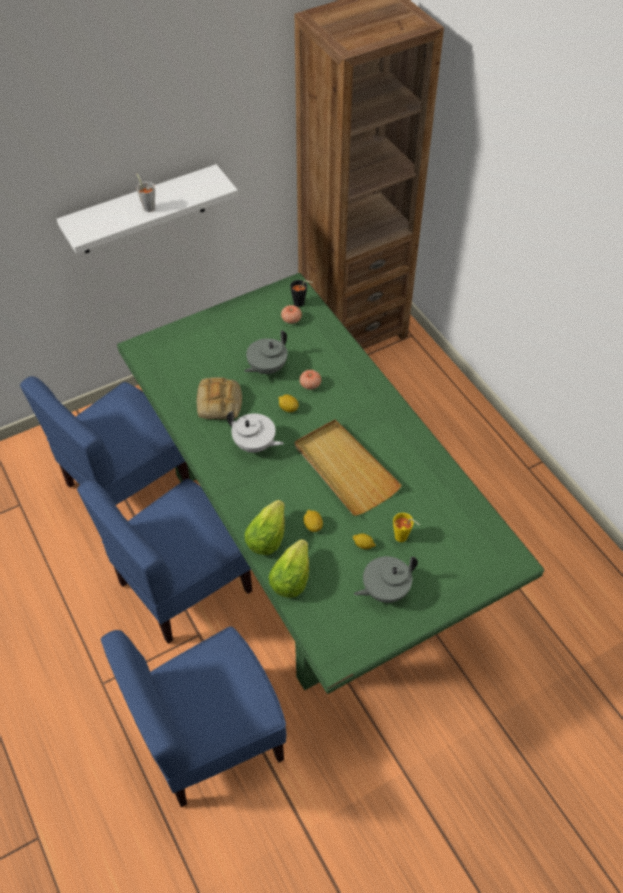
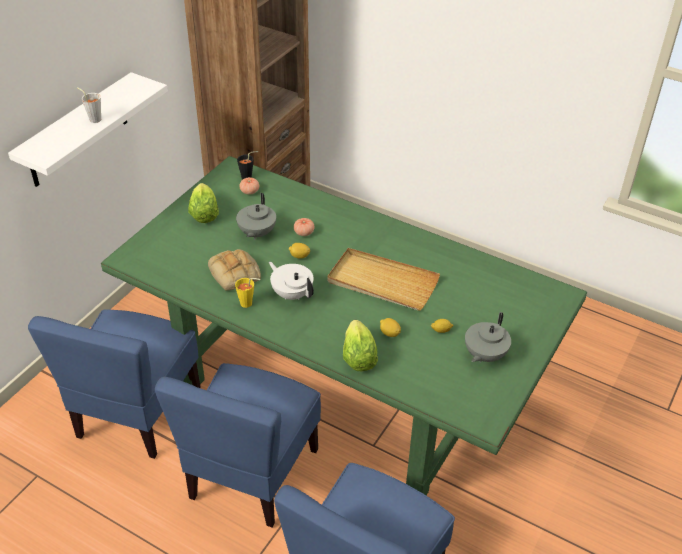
camera: 30 degrees left, 10 degrees down
white teapot [227,411,284,453] -> white teapot turned 135 degrees counterclockwise [269,262,314,300]
lettuce [268,539,309,598] -> lettuce moved to [188,183,219,223]
yellow cup [393,513,420,542] -> yellow cup moved to [235,278,261,308]

